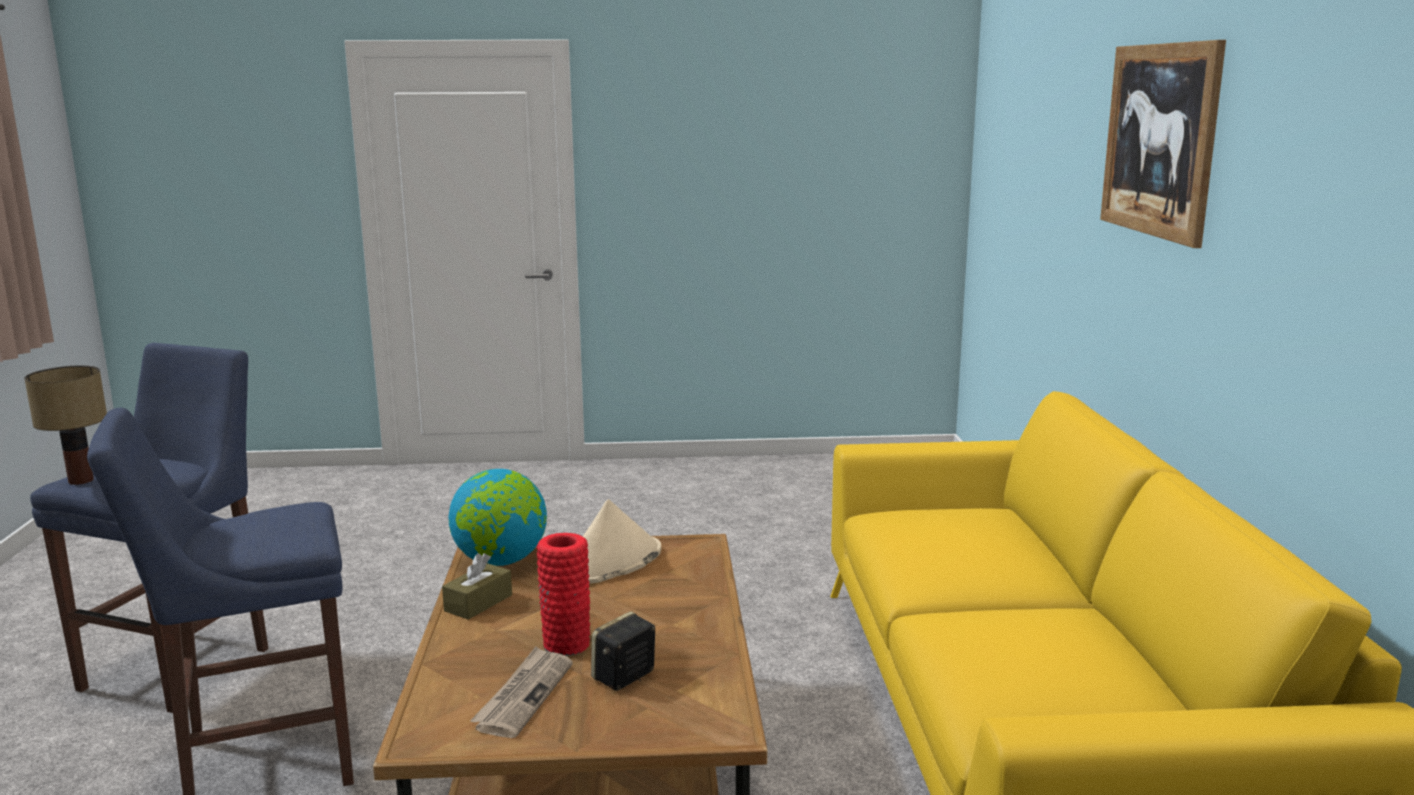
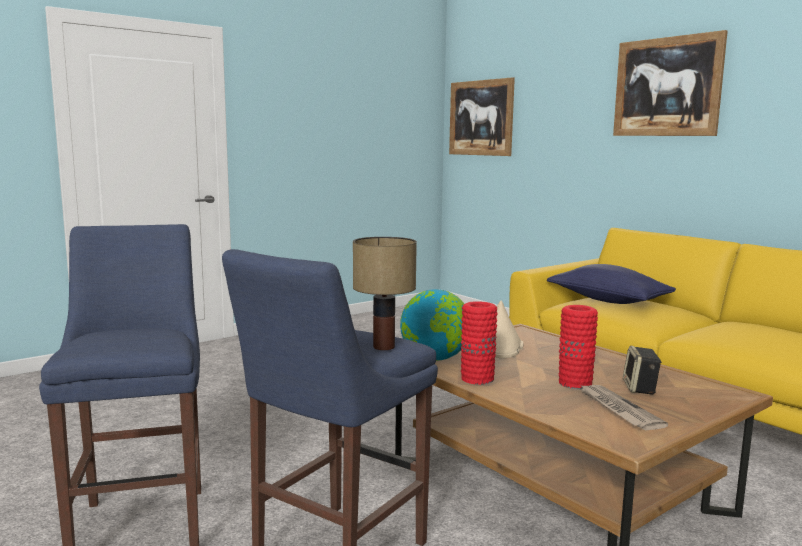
camera: 35 degrees left, 5 degrees down
table lamp [24,365,107,485] -> table lamp moved to [353,237,417,350]
brown tissue box [442,553,512,620] -> red vase [461,301,498,385]
none -> picture [449,77,515,156]
none -> blue pillow [547,264,676,304]

